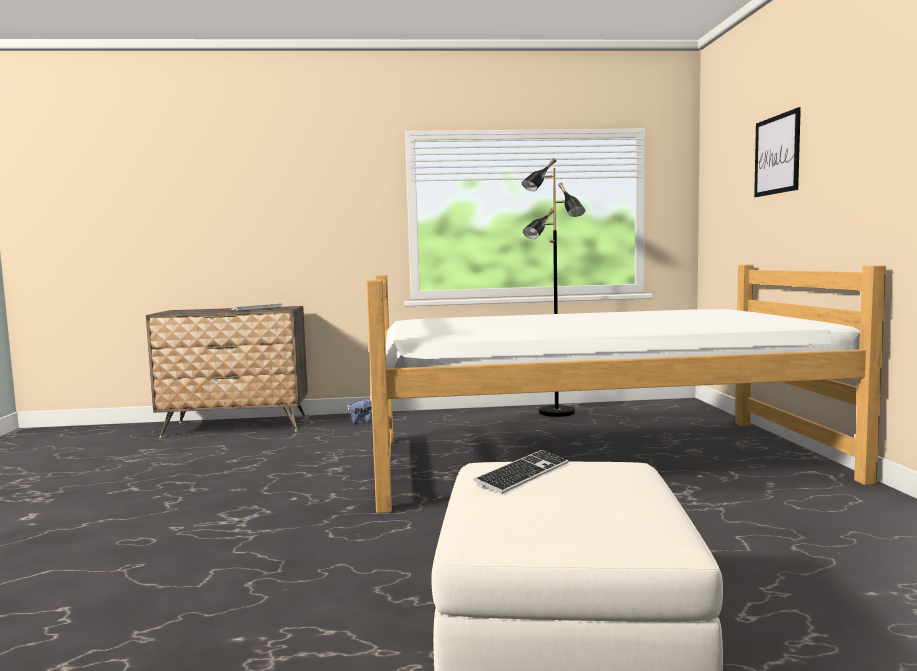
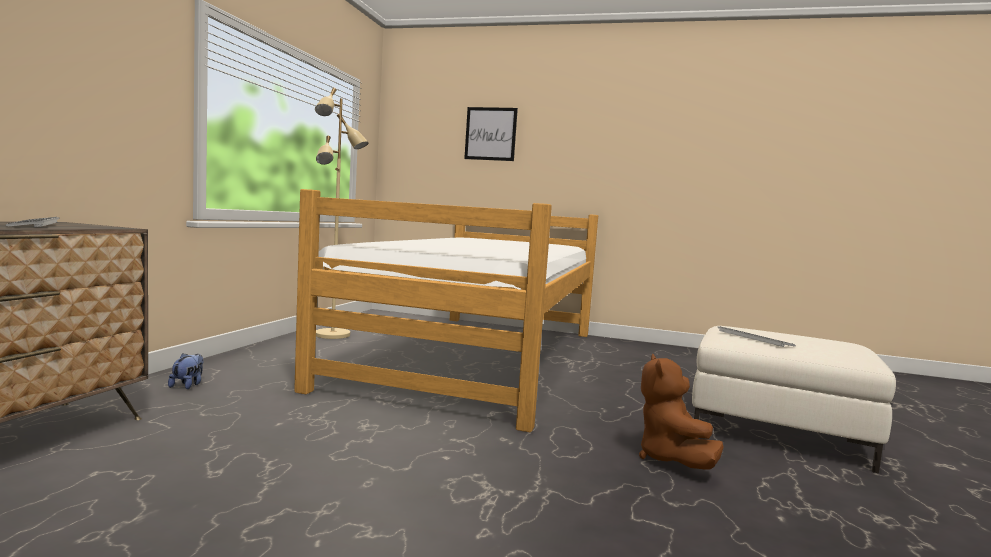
camera: 70 degrees left, 0 degrees up
black floor lamp [522,158,585,417] -> beige floor lamp [315,88,369,339]
none -> brown plush toy [639,354,724,470]

